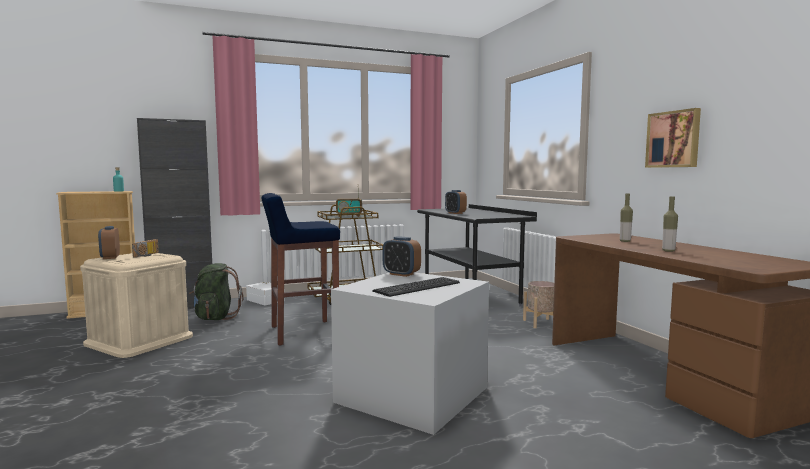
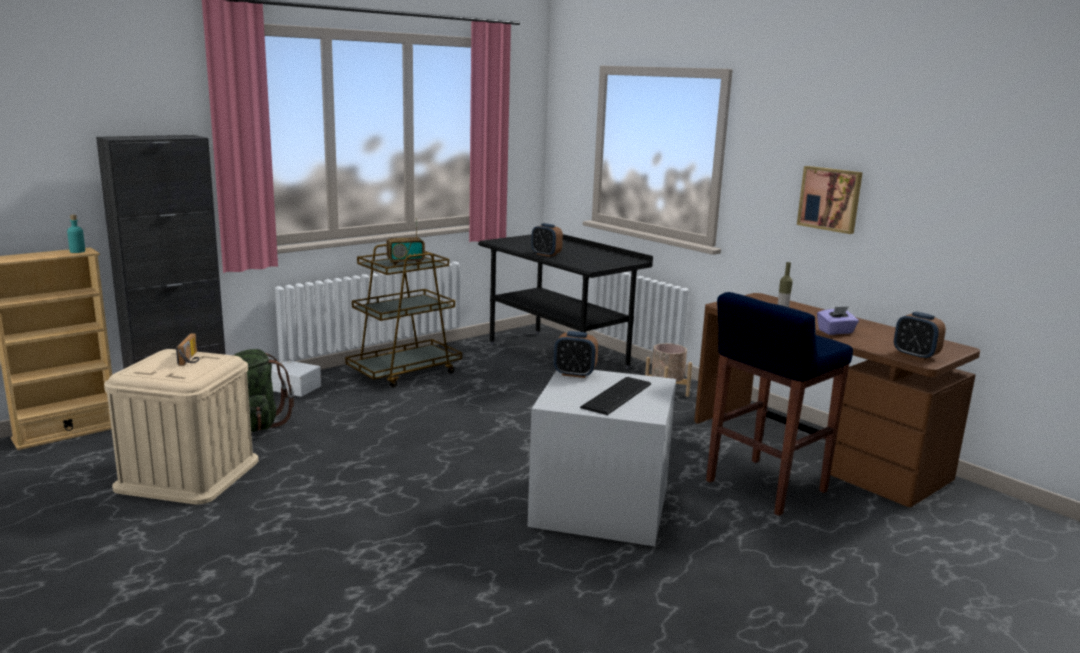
camera: 20 degrees left, 10 degrees up
alarm clock [98,226,120,259] -> alarm clock moved to [894,312,946,360]
blue stool [261,193,340,345] -> blue stool moved to [706,292,853,516]
bottle [662,196,678,252] -> purple tissue box [817,306,859,335]

